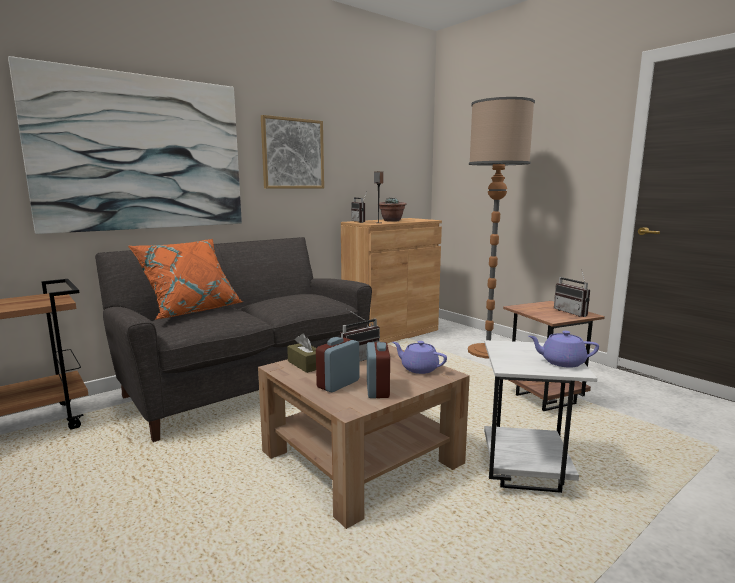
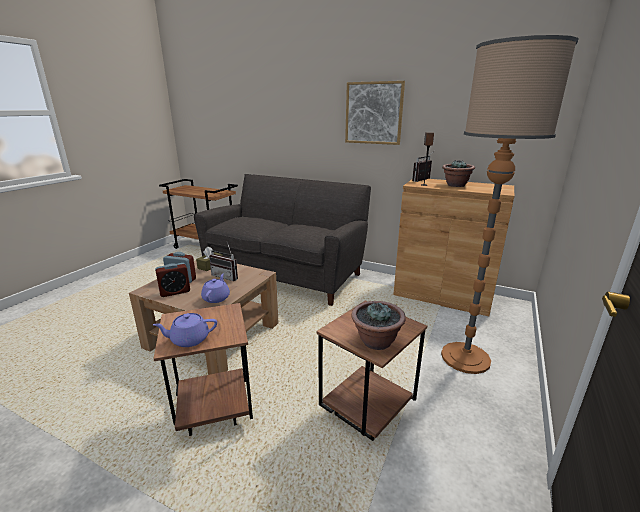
camera: 65 degrees right, 10 degrees up
picture [8,56,242,234] -> none
orange pillow [127,239,243,320] -> none
white side table [484,340,597,493] -> brown side table [153,303,253,436]
purple teapot [529,331,599,368] -> purple teapot turned 90 degrees counterclockwise [153,313,217,347]
radio [554,269,590,317] -> potted plant [351,301,406,350]

